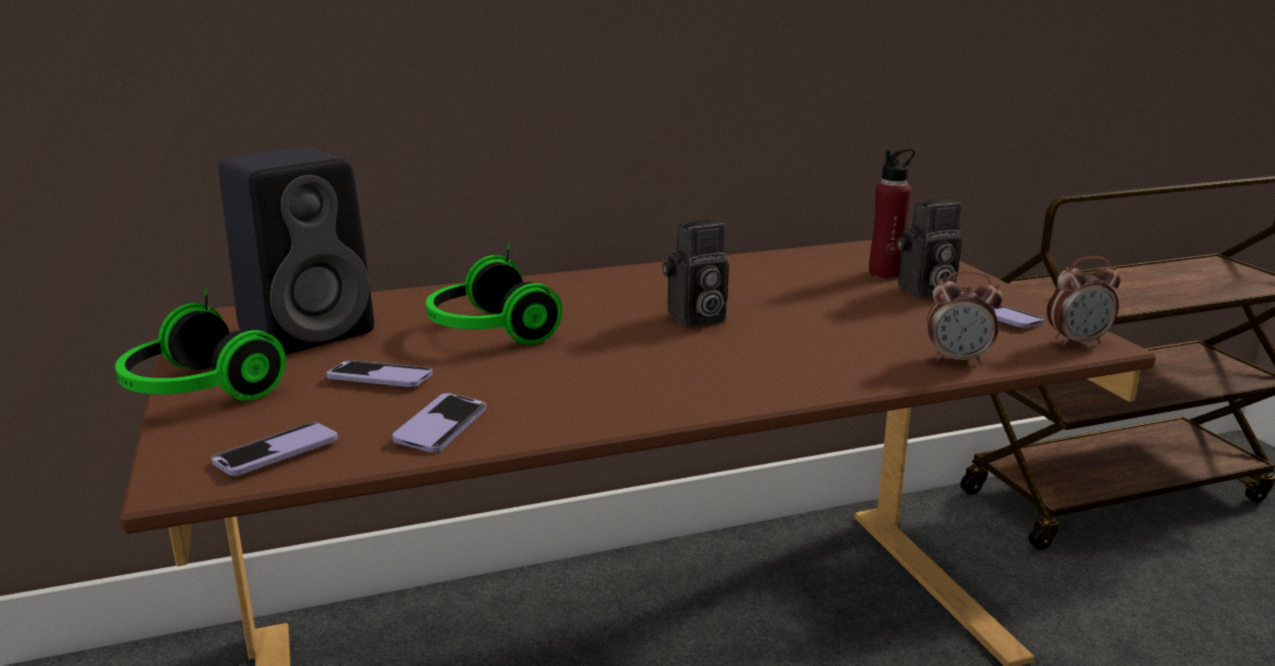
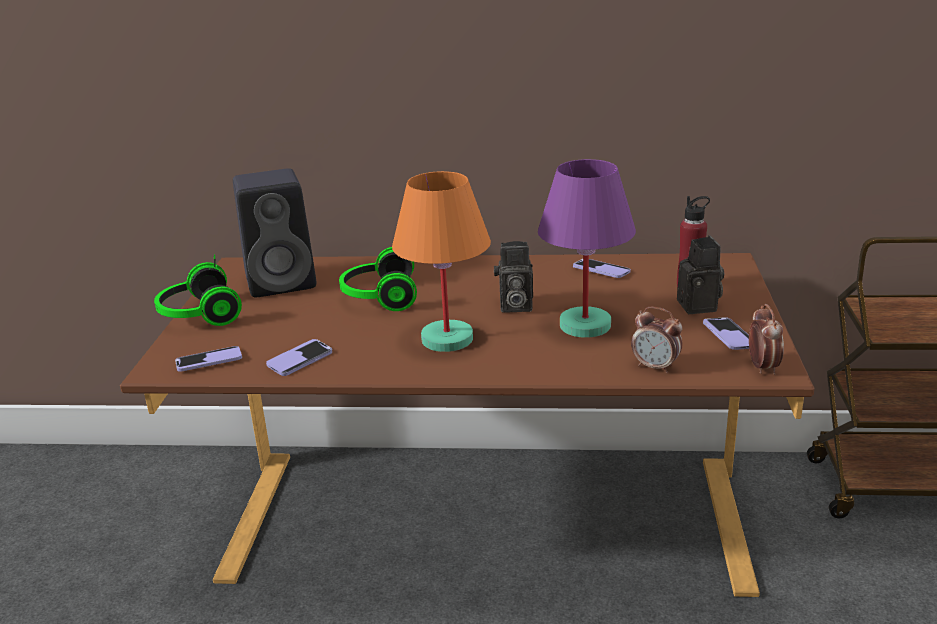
camera: 25 degrees right, 5 degrees up
phone [326,360,432,387] -> phone moved to [573,259,631,278]
camera [897,199,962,298] -> camera turned 105 degrees counterclockwise [677,235,724,314]
alarm clock [1047,256,1121,346] -> alarm clock turned 105 degrees counterclockwise [749,304,784,375]
none -> orange table lamp [392,171,491,352]
none -> purple table lamp [538,159,636,338]

